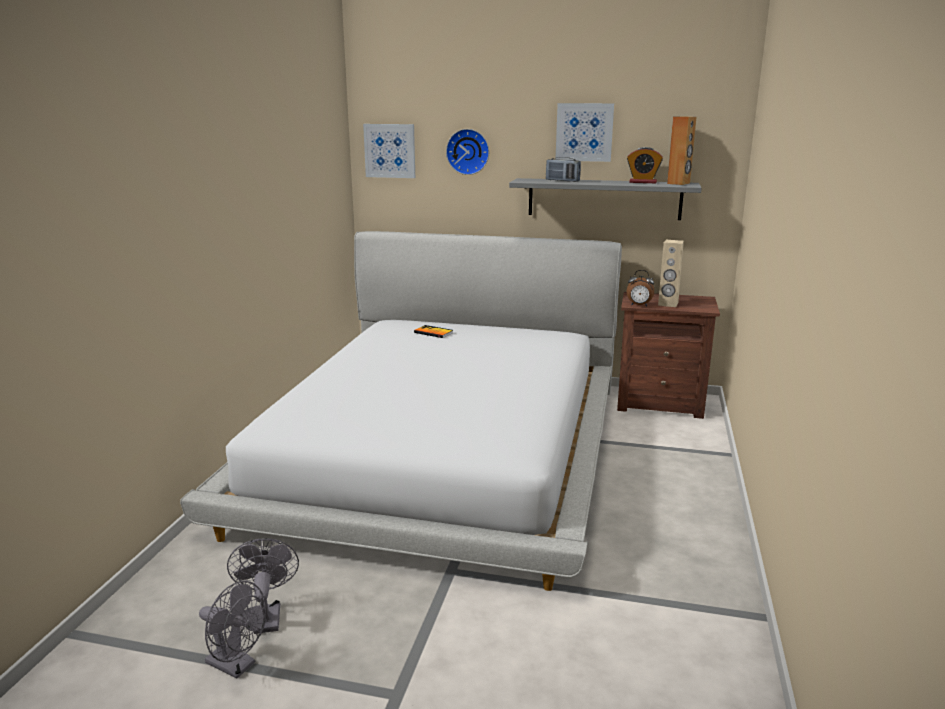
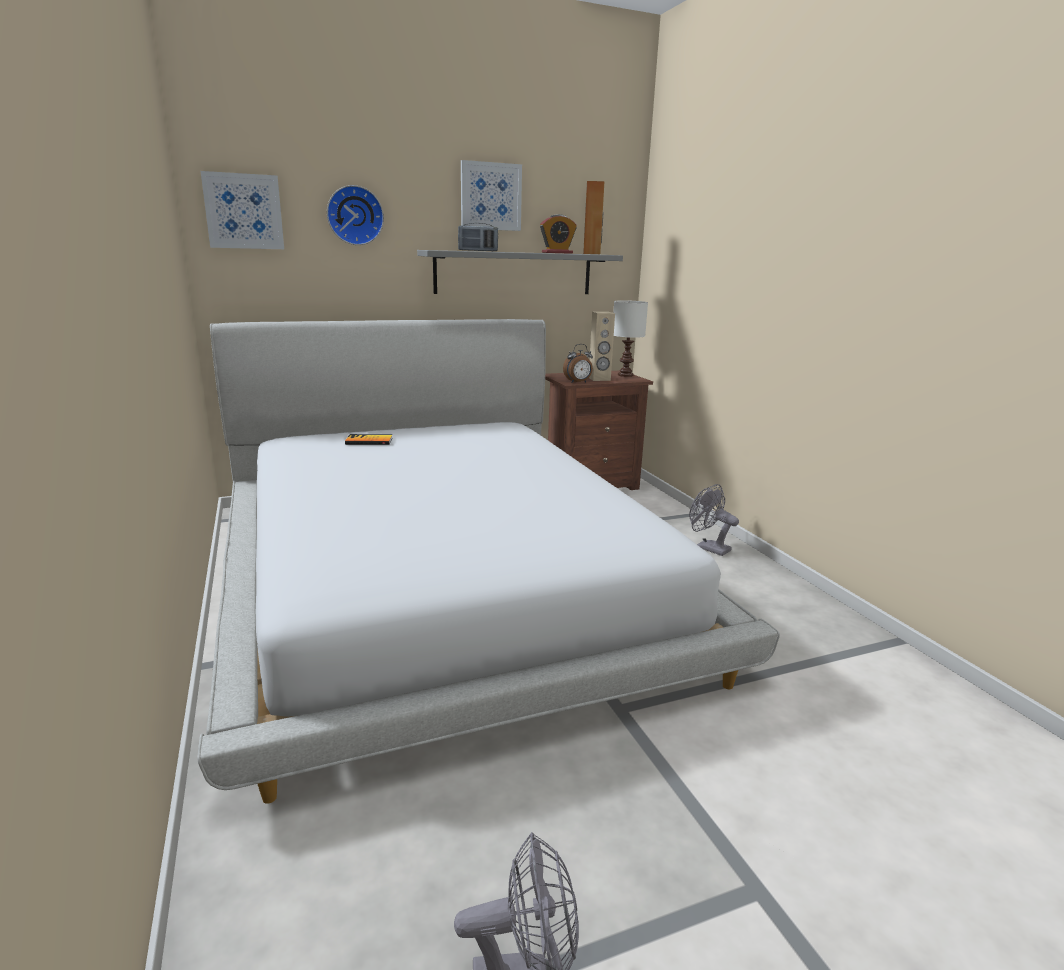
camera: 35 degrees left, 0 degrees up
grey fan [227,538,299,634] -> grey fan moved to [689,484,739,556]
none -> white table lamp [613,300,648,377]

